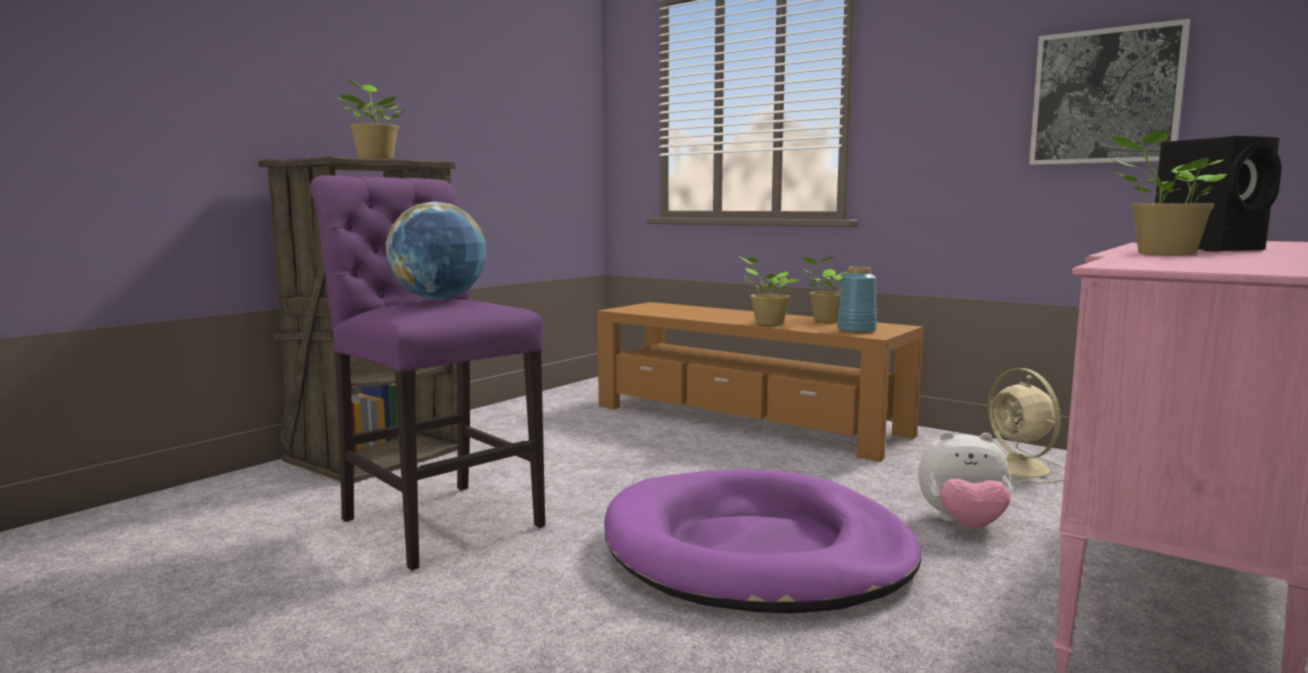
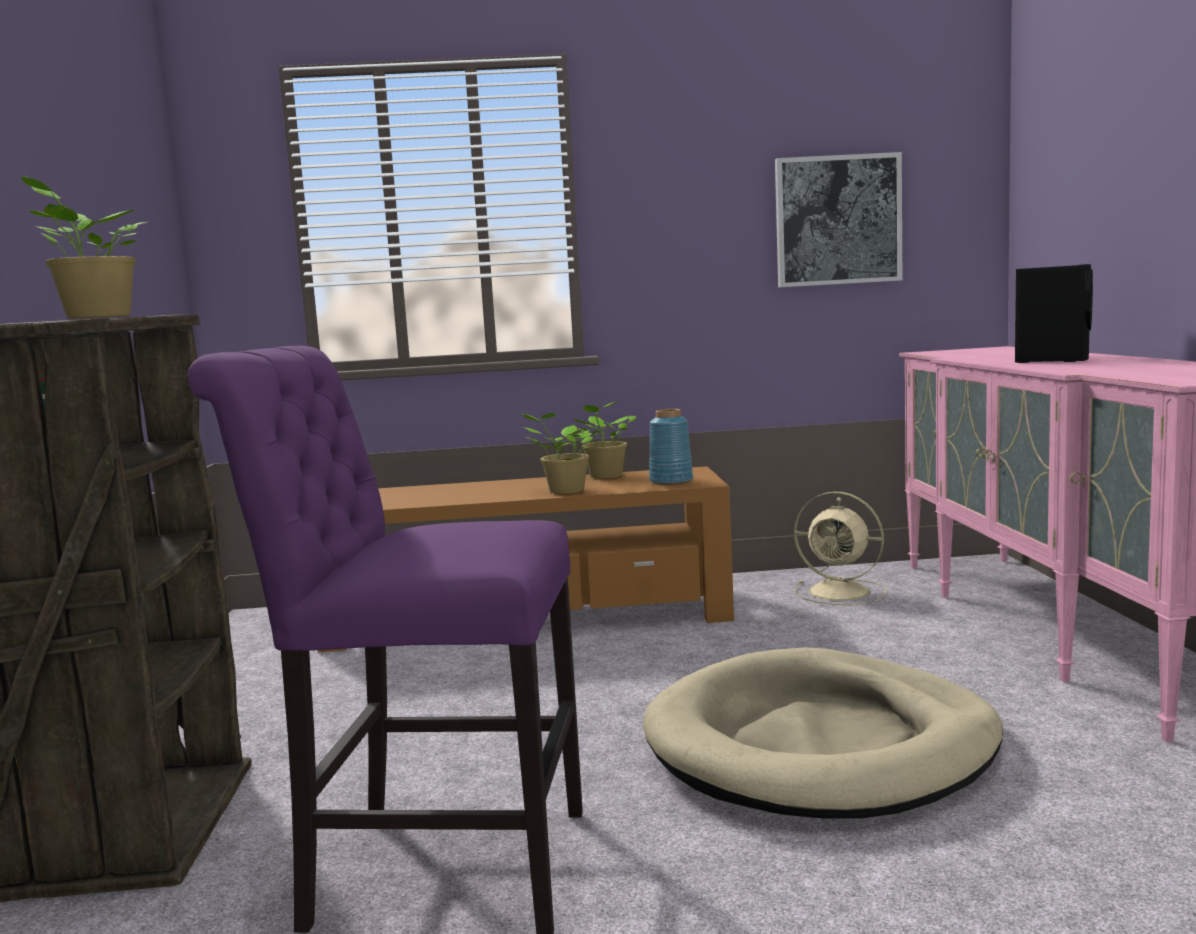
camera: 40 degrees left, 0 degrees up
globe [386,201,486,299] -> none
purple dog bed [604,469,921,613] -> beige dog bed [643,647,1003,819]
plush toy [918,431,1012,528] -> none
potted plant [1109,130,1227,255] -> none

